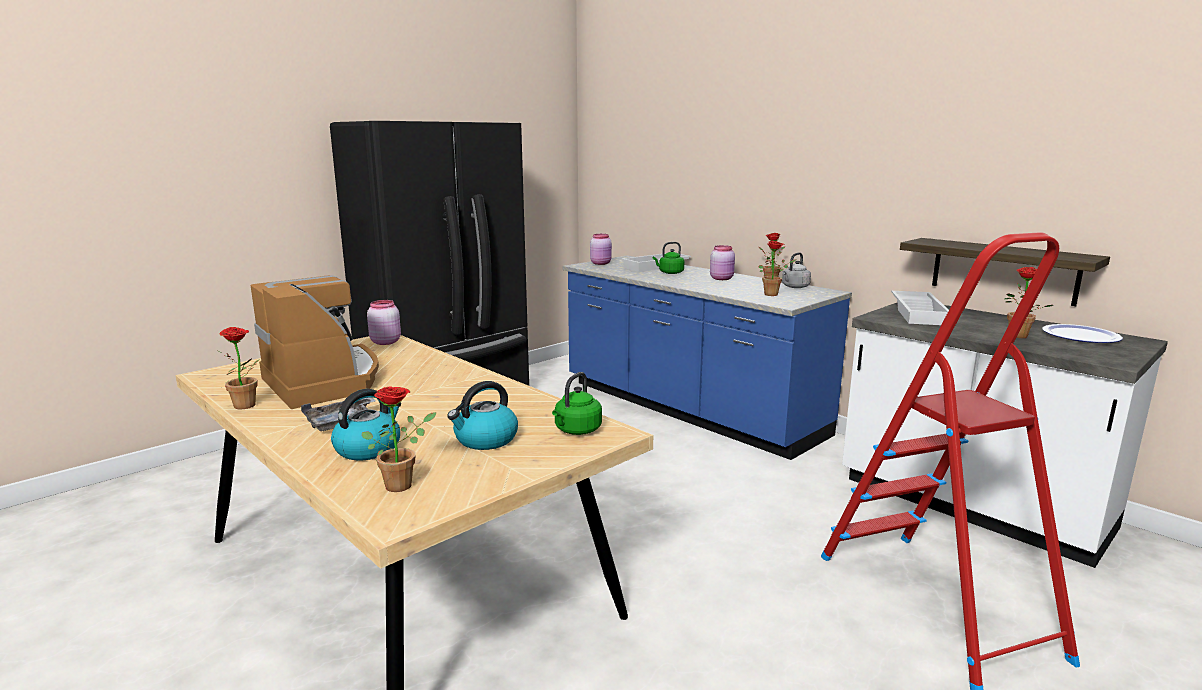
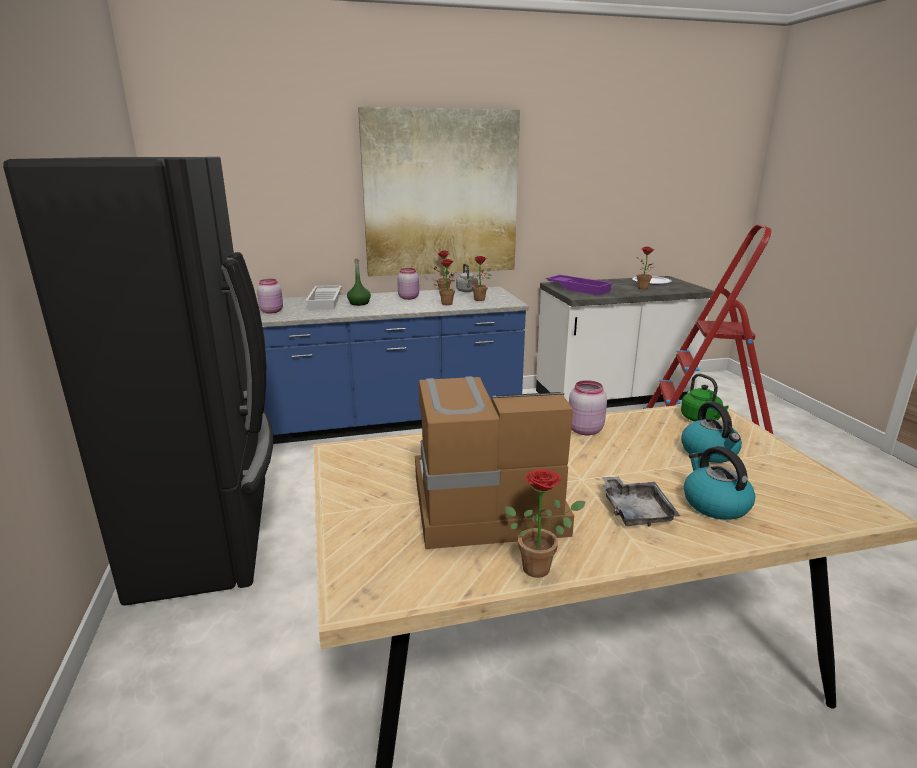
camera: 60 degrees left, 5 degrees up
potted plant [362,386,437,492] -> potted plant moved to [433,259,456,305]
pink jar [367,300,401,345] -> pink jar moved to [569,380,607,435]
green kettle [653,242,684,274] -> green bottle [347,258,371,306]
white tray [891,291,949,325] -> purple tray [546,275,613,295]
shelf [900,238,1110,306] -> none
none -> picture [358,107,520,276]

